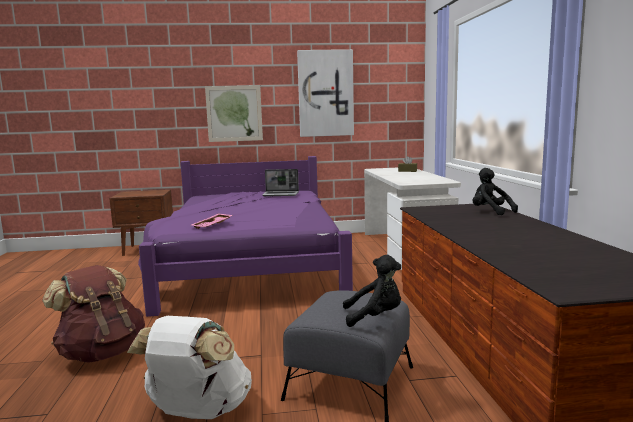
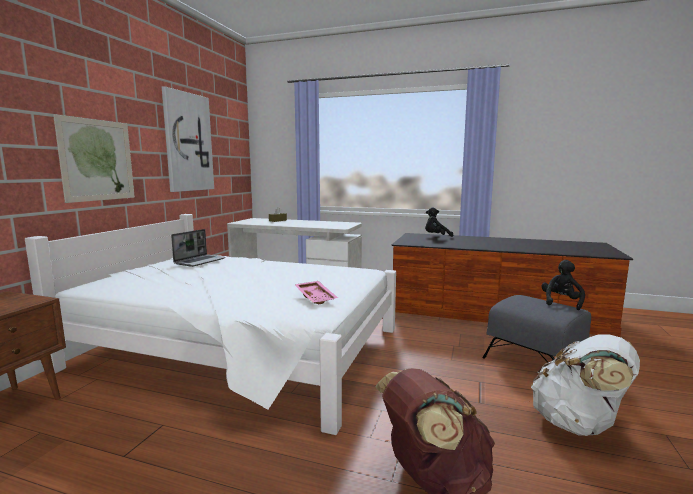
camera: 65 degrees left, 0 degrees up
purple bed [138,156,353,317] -> white bed [25,214,396,435]

